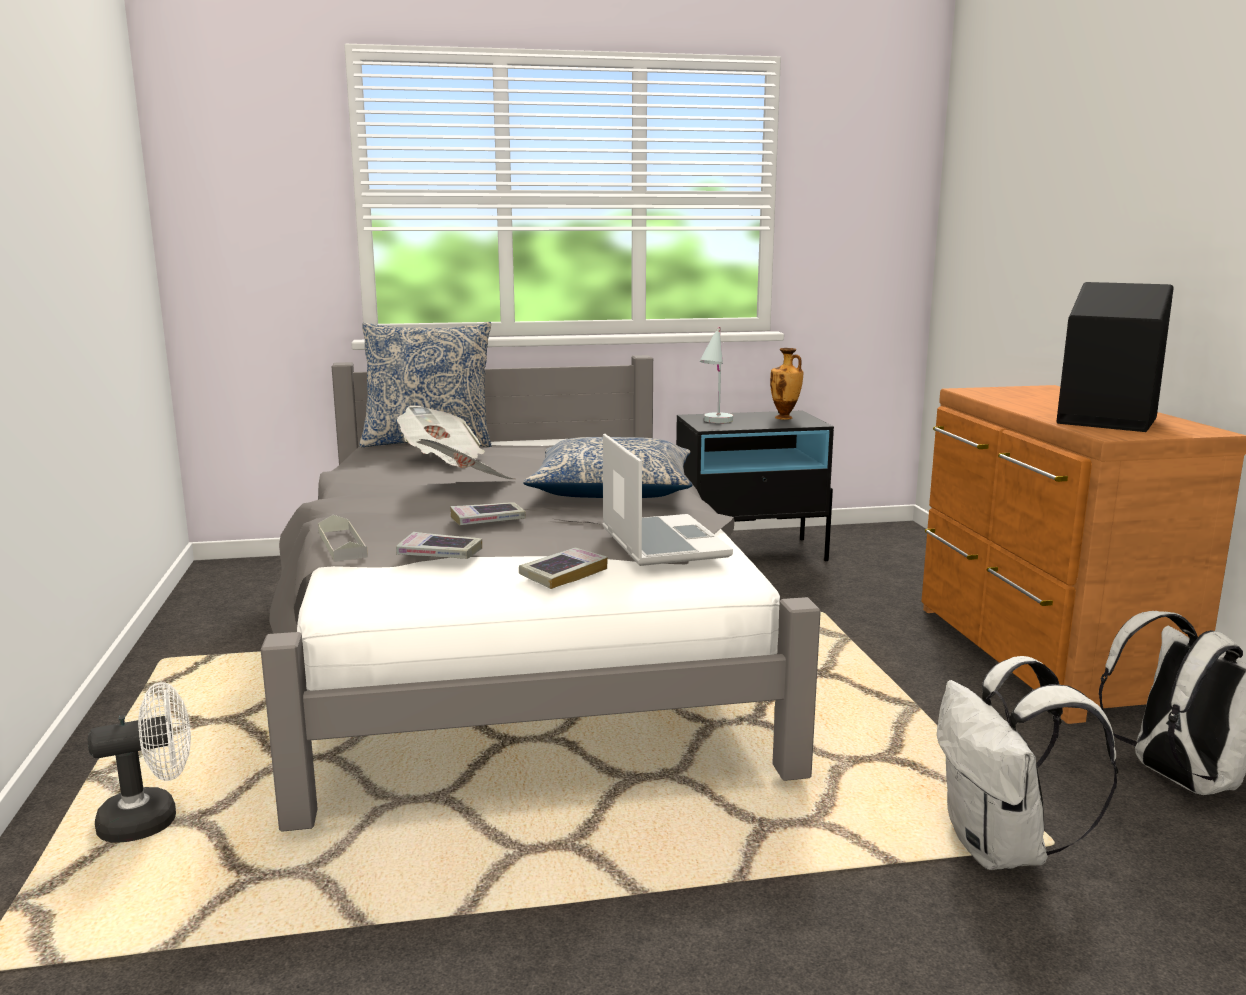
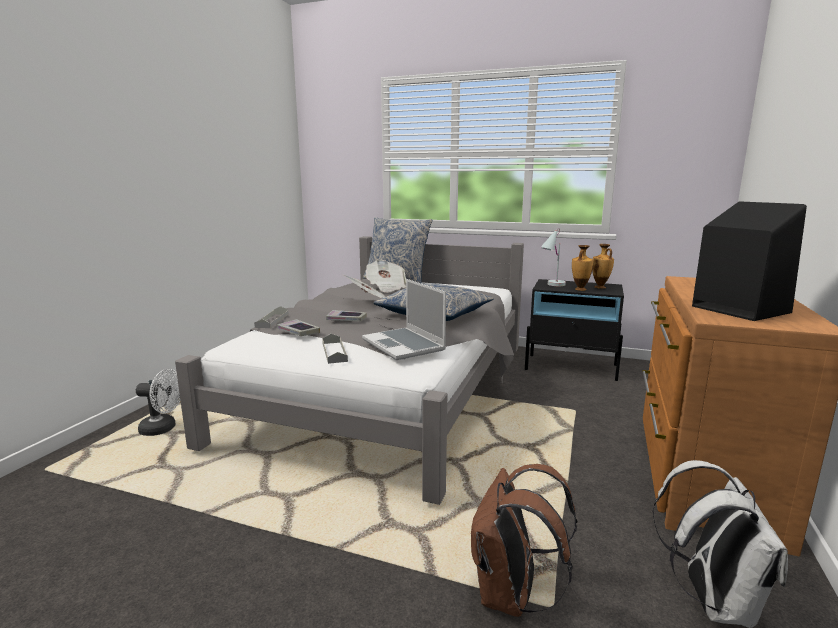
camera: 30 degrees right, 0 degrees up
book [519,548,608,589] -> grey tray [322,334,348,364]
laptop [603,434,733,566] -> laptop turned 135 degrees clockwise [362,279,446,360]
white backpack [937,656,1118,870] -> brown backpack [471,464,577,617]
none -> vase [572,245,594,291]

